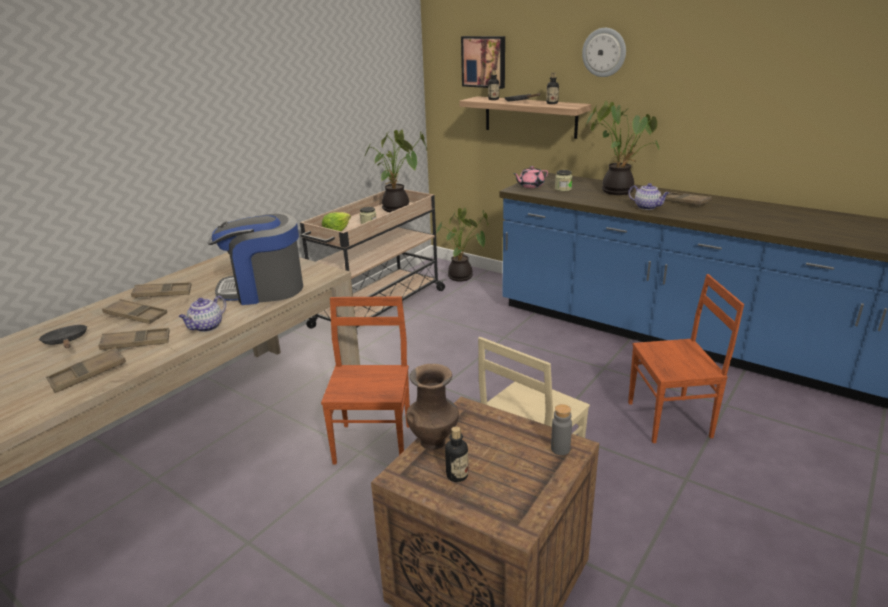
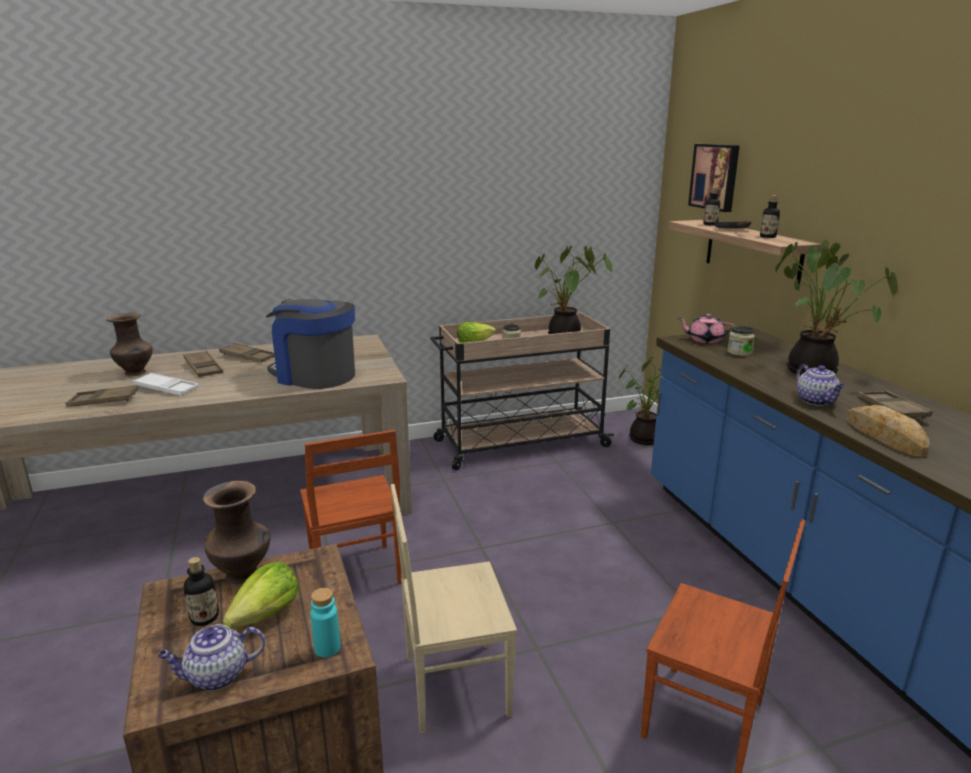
camera: 35 degrees right, 5 degrees down
black frying pan [39,325,87,348] -> brown vase [107,313,153,376]
brown tray [98,328,170,351] -> white tray [132,373,199,396]
teapot [179,296,226,332] -> teapot moved to [158,624,266,691]
brown chair [321,296,410,464] -> brown chair turned 120 degrees clockwise [300,430,402,585]
grey bottle [551,404,572,455] -> turquoise bottle [310,588,341,657]
wall clock [582,28,626,77] -> none
none -> lettuce [223,561,299,629]
none -> bread [846,405,929,457]

